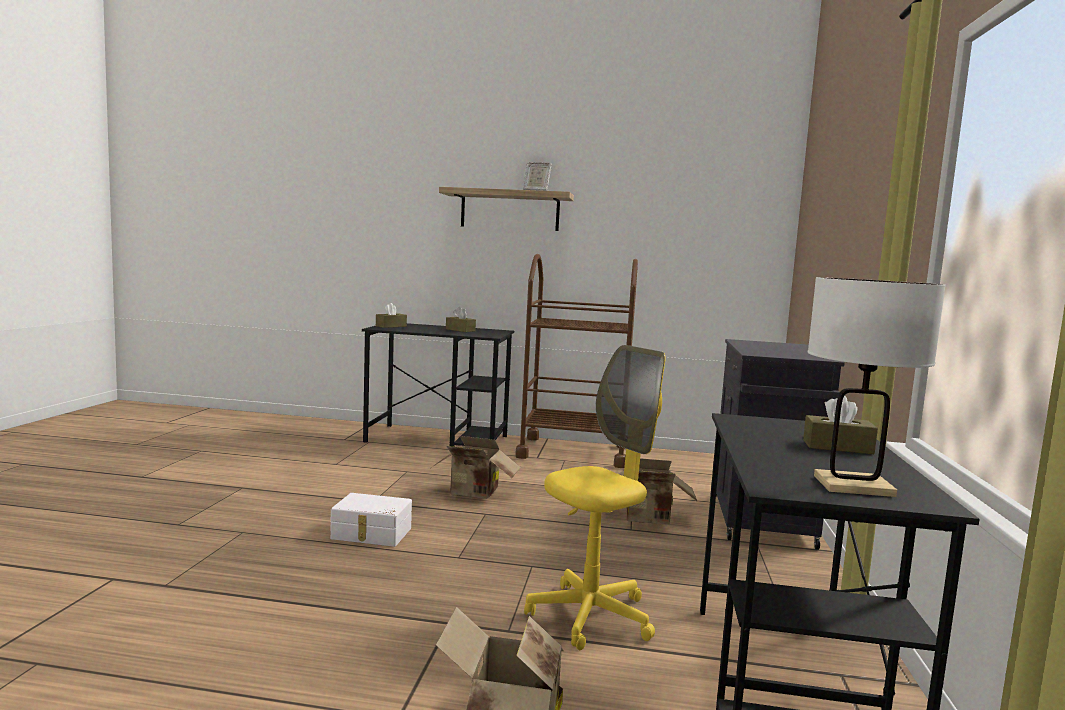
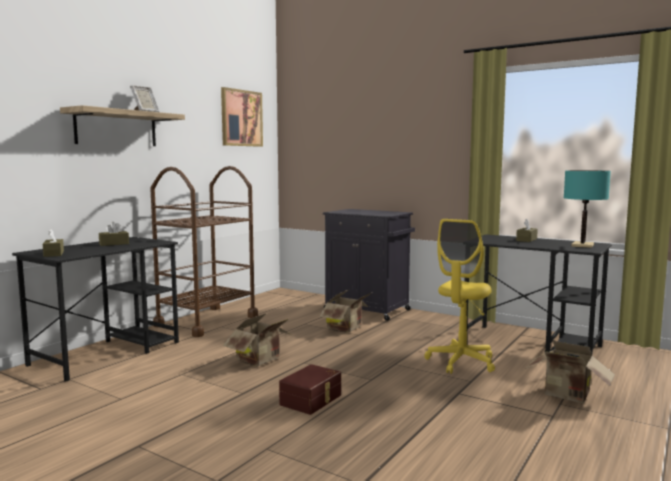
camera: 65 degrees left, 0 degrees up
white storage box [330,493,412,547] -> brown storage box [279,364,341,415]
yellow office chair [524,345,665,650] -> yellow office chair turned 135 degrees counterclockwise [424,219,495,374]
white table lamp [808,277,946,497] -> turquoise table lamp [564,170,611,248]
none -> picture [221,87,263,147]

